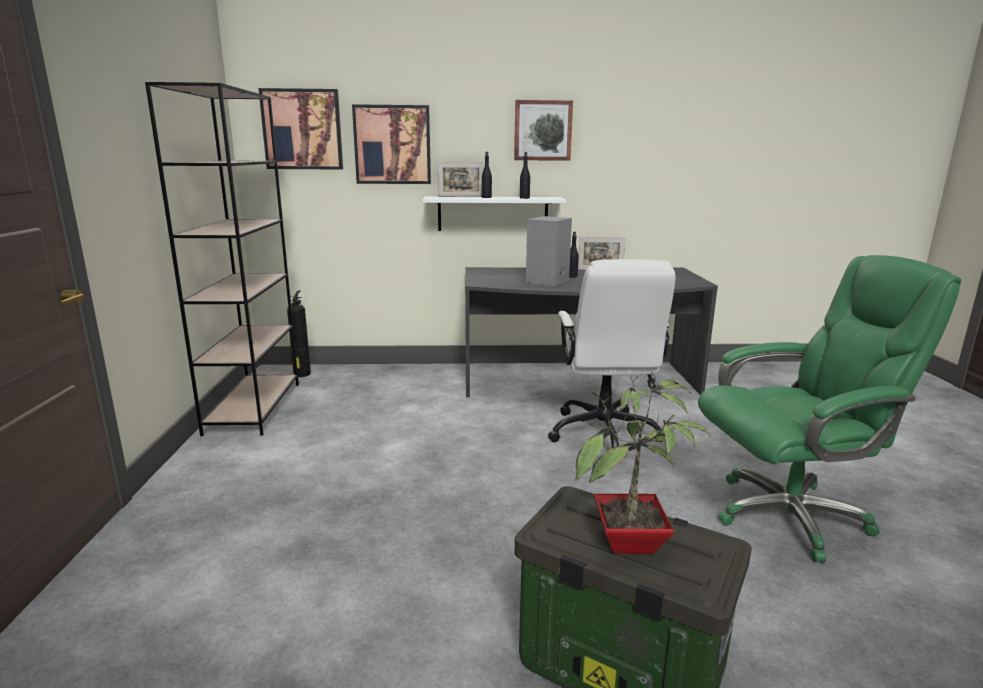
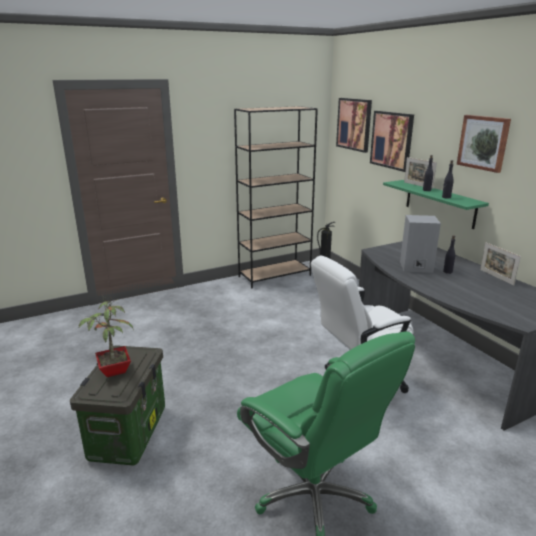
camera: 65 degrees right, 5 degrees up
white shelf [422,196,566,231] -> green shelf [383,180,489,229]

